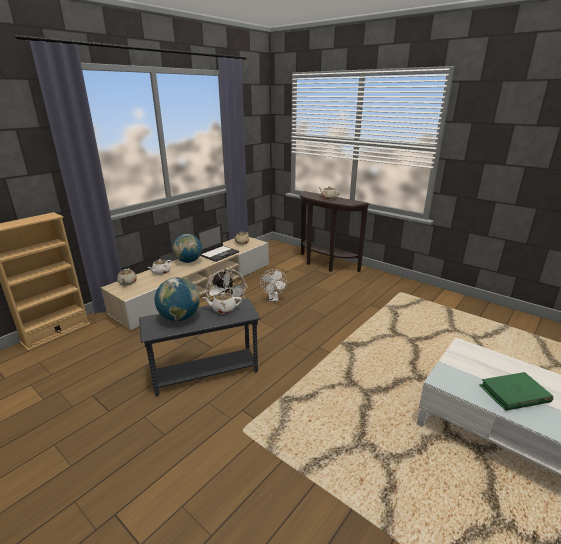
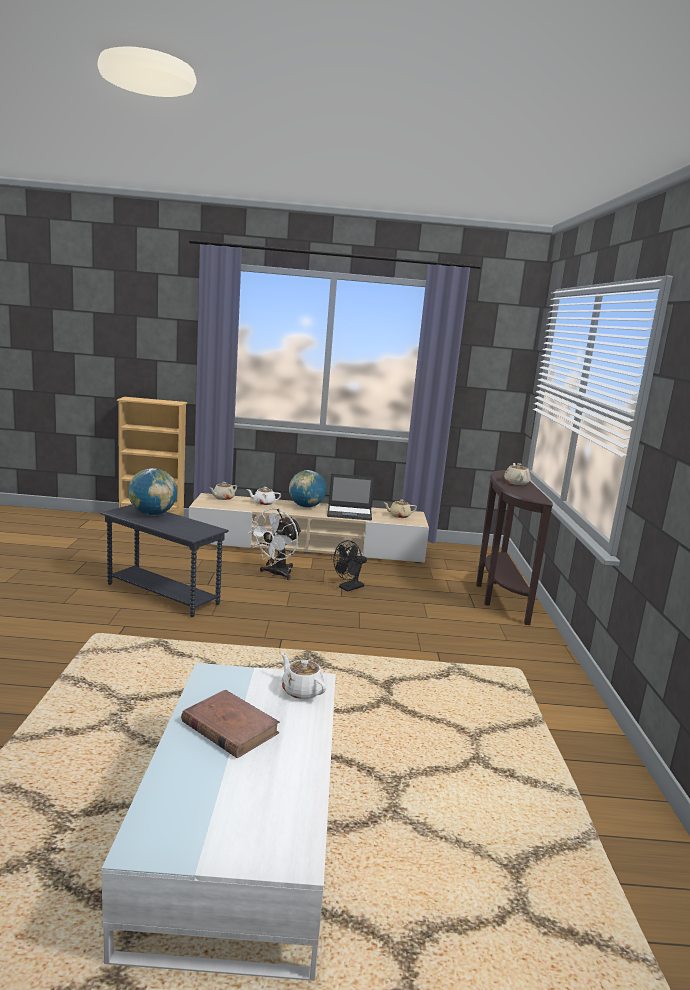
camera: 50 degrees right, 10 degrees down
white teapot [202,292,242,314] -> white teapot moved to [281,652,326,699]
white fan [260,269,287,302] -> black fan [333,540,367,591]
green book [479,372,553,411] -> brown book [181,690,280,758]

